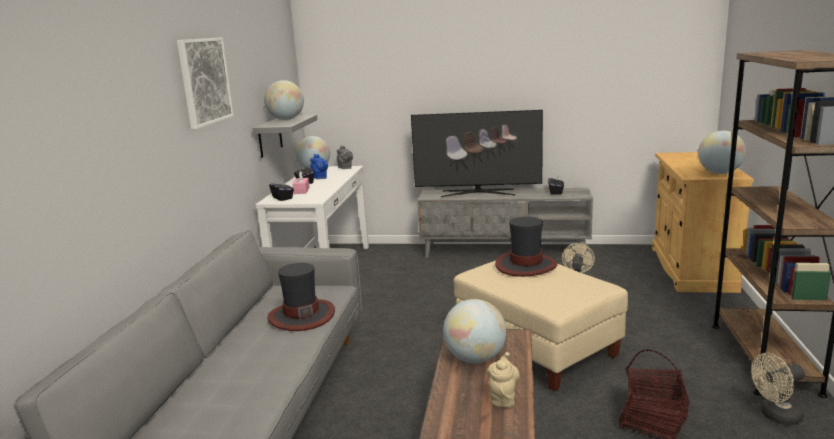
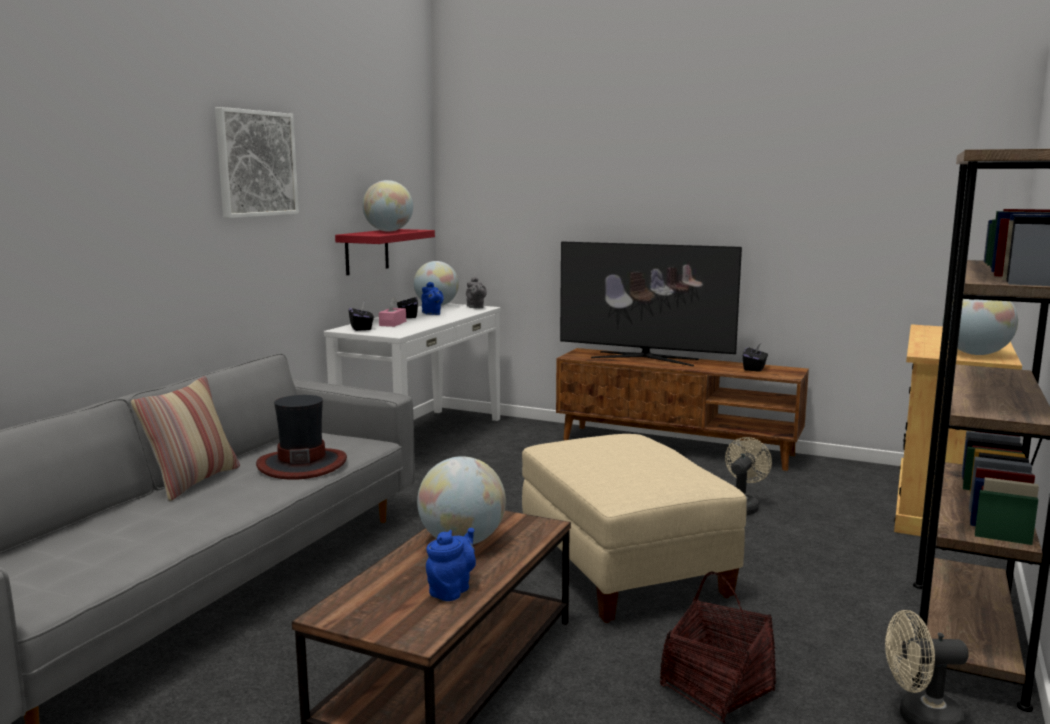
camera: 15 degrees right, 5 degrees down
grey shelf [253,115,318,158] -> red shelf [335,229,435,275]
grey tv stand [417,188,593,258] -> brown tv stand [556,348,809,471]
beige teapot [487,352,520,408] -> blue teapot [426,528,476,601]
hat [495,217,557,277] -> none
none -> pillow [131,376,240,501]

